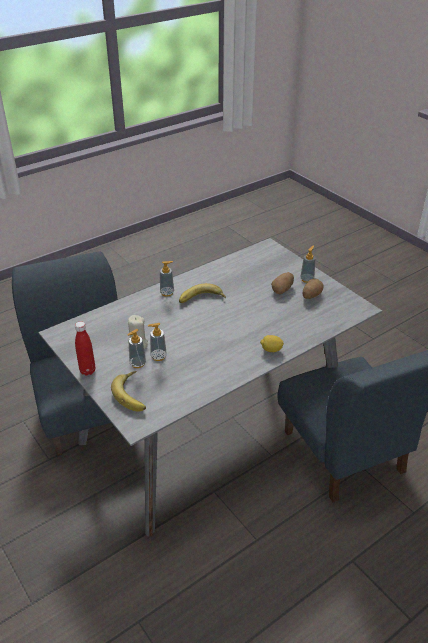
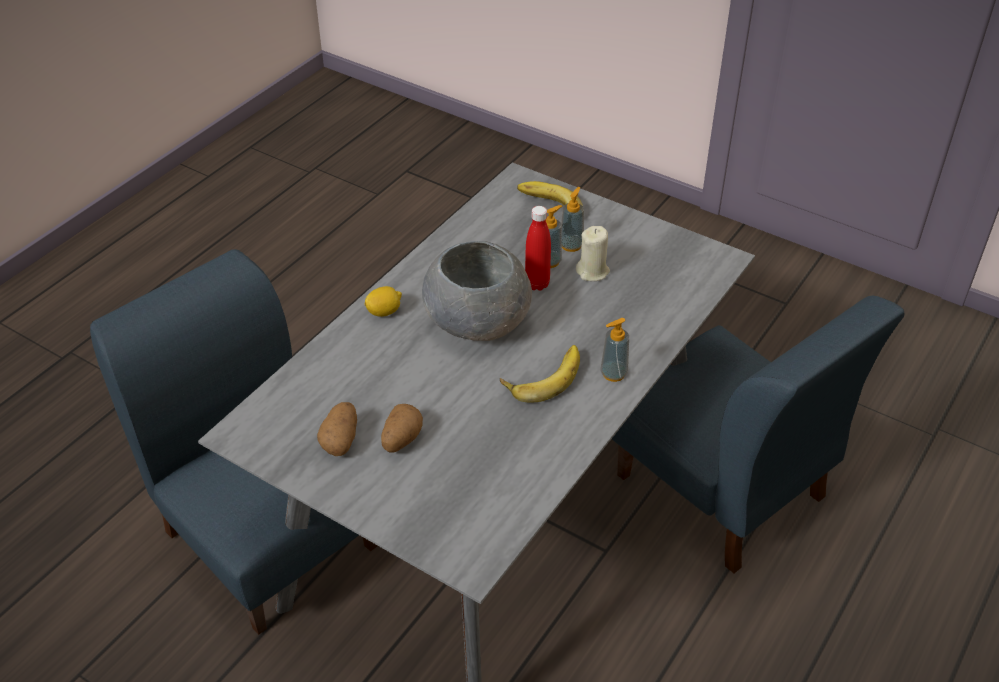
camera: 160 degrees right, 5 degrees up
red bottle [75,322,96,376] -> red bottle moved to [525,206,551,291]
soap dispenser [300,246,316,283] -> none
none -> grey bowl [422,241,532,341]

